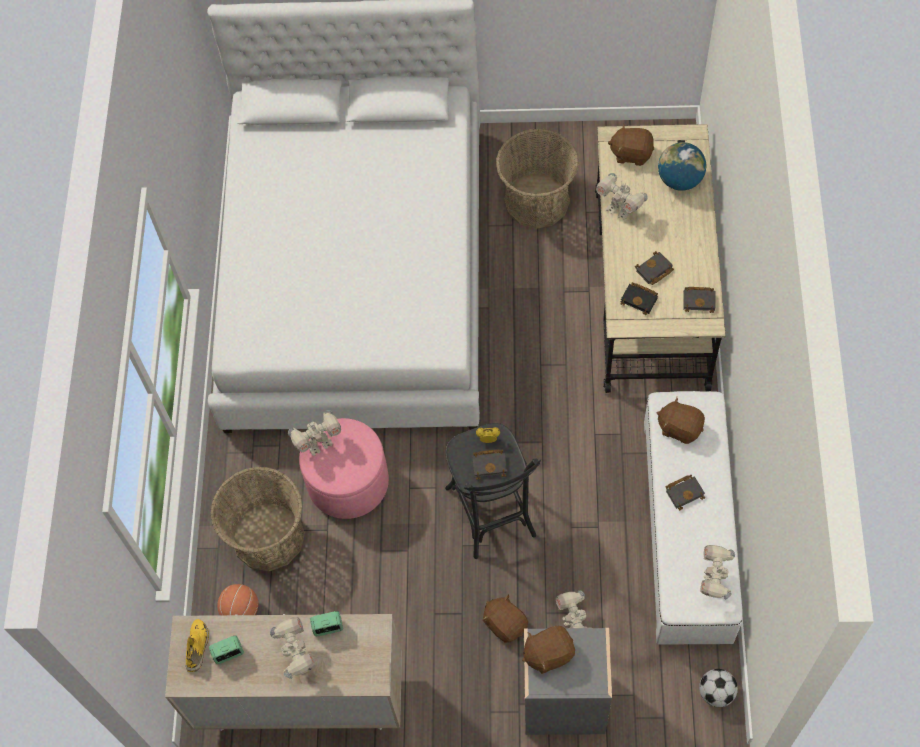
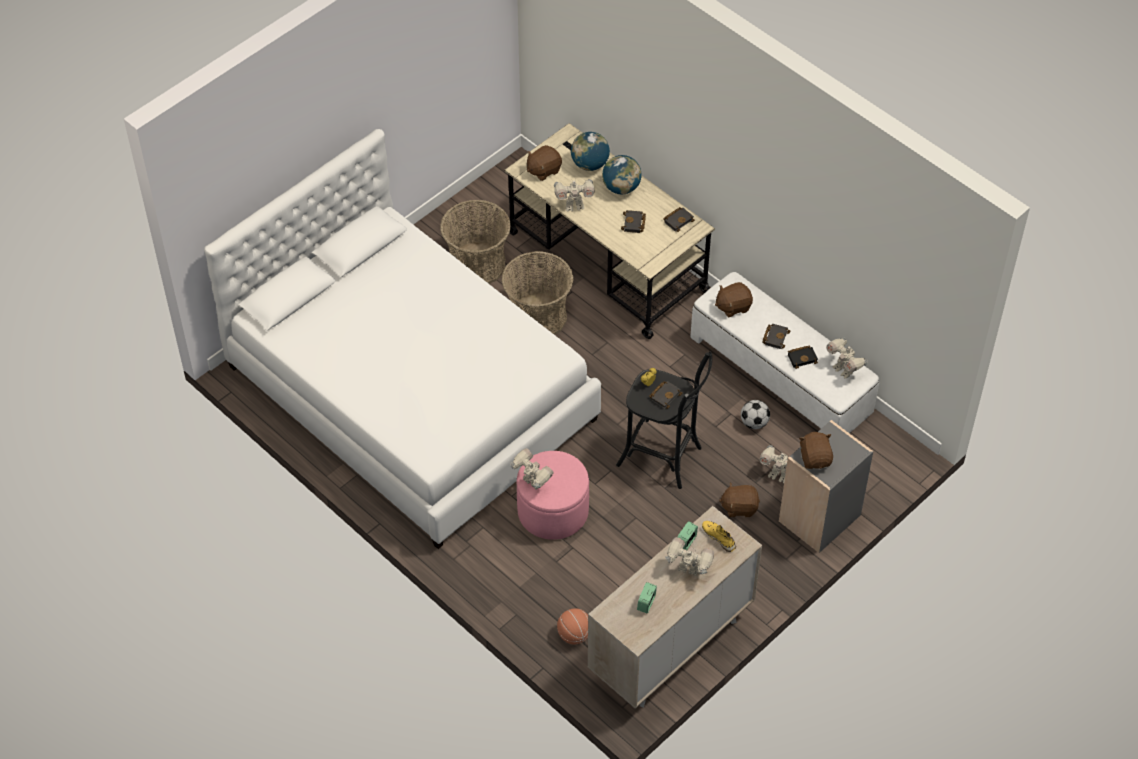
camera: 50 degrees left, 10 degrees down
yellow shoe [186,619,209,672] -> yellow shoe moved to [702,521,736,552]
basket [211,466,305,571] -> basket moved to [502,251,574,335]
toy robot [288,410,341,456] -> toy robot turned 60 degrees counterclockwise [510,448,554,489]
brown plush toy [522,626,575,674] -> brown plush toy turned 150 degrees clockwise [799,432,833,469]
black book [620,282,658,315] -> black book moved to [788,346,818,369]
football [699,669,738,707] -> football moved to [741,400,770,429]
none -> globe [602,155,642,194]

